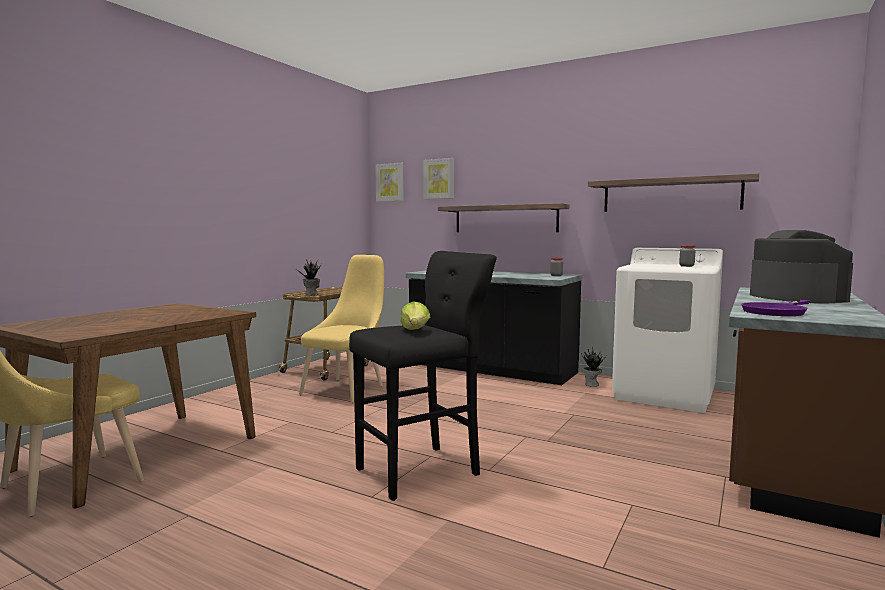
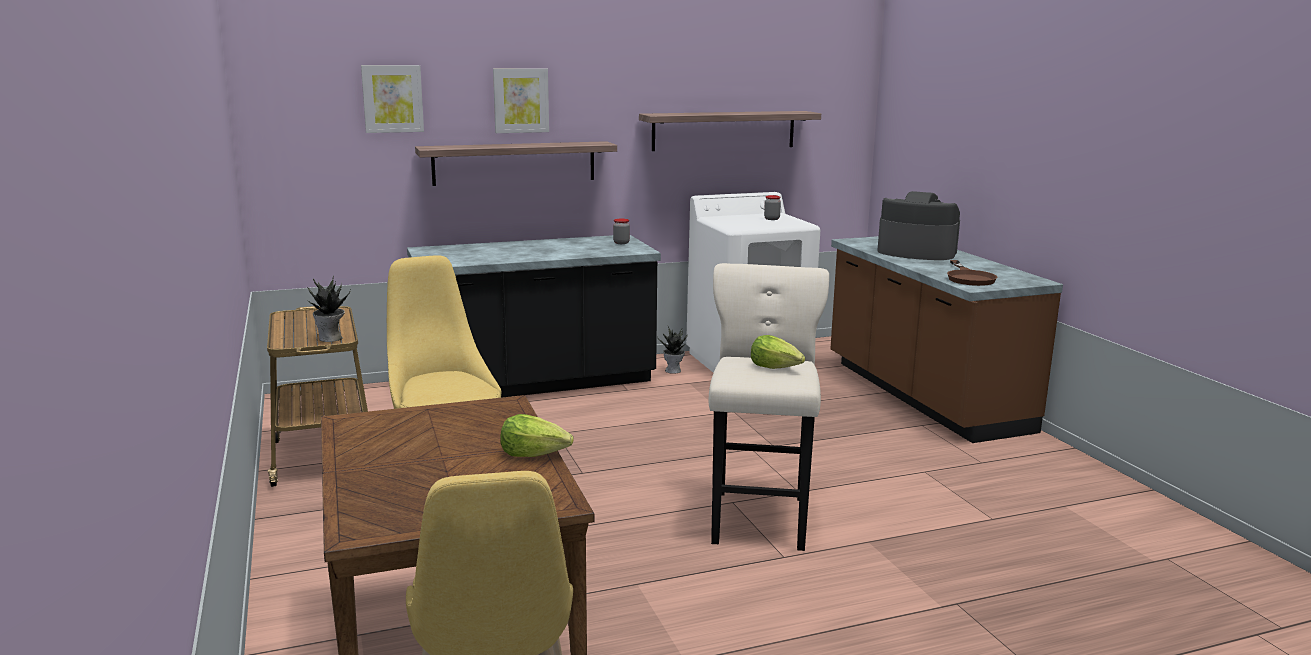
camera: 50 degrees left, 10 degrees up
black stool [349,251,497,501] -> beige stool [708,263,829,551]
picture [375,163,404,202] -> picture moved to [493,69,549,133]
purple frying pan [741,300,810,316] -> brown frying pan [947,260,997,286]
none -> lettuce [500,414,574,457]

